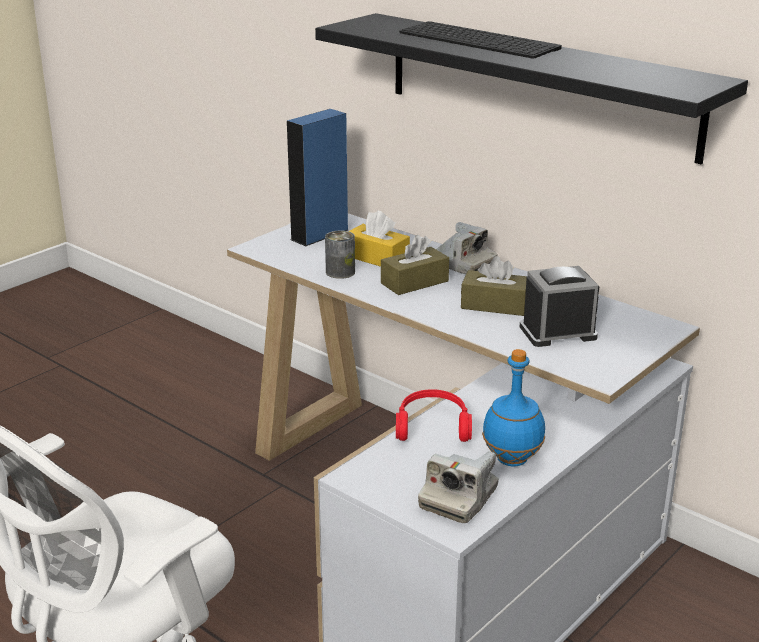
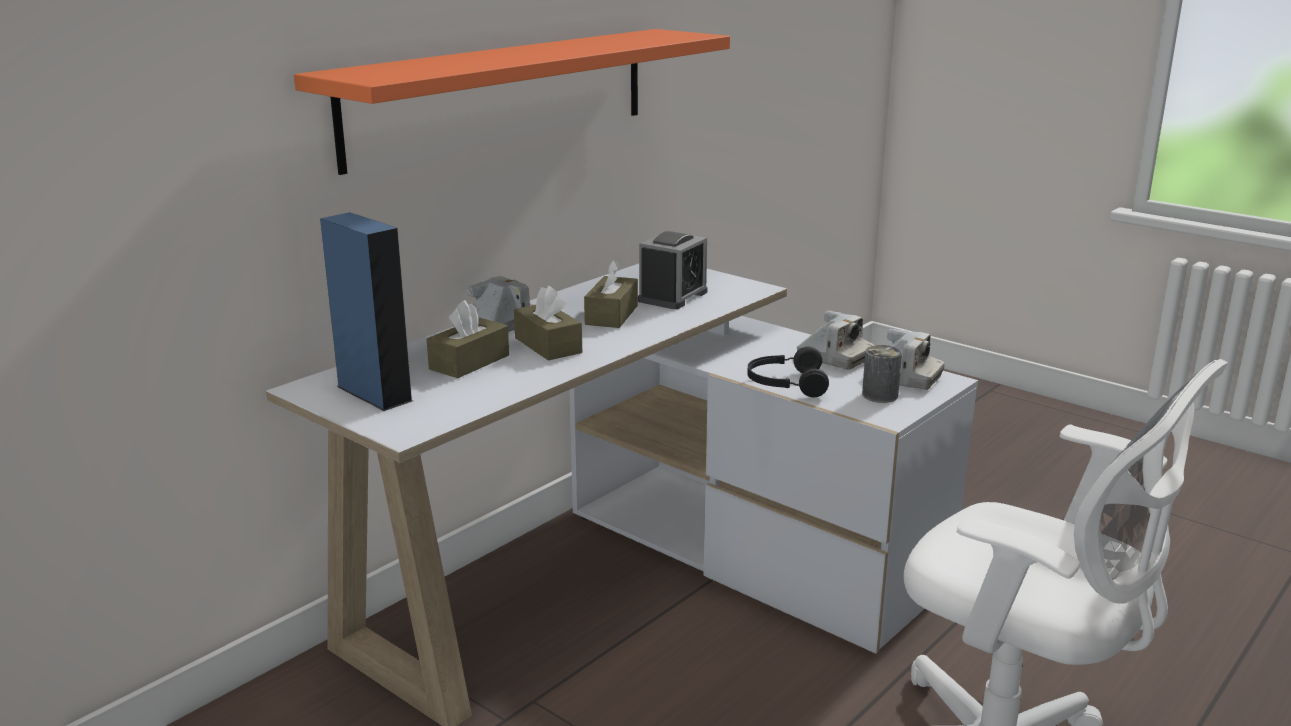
camera: 90 degrees left, 5 degrees down
black shelf [315,13,748,165] -> orange shelf [294,29,730,175]
can [325,231,355,279] -> can moved to [862,345,902,403]
yellow tissue box [348,211,410,267] -> brown tissue box [427,300,509,378]
red headphones [396,389,472,442] -> black headphones [747,346,829,397]
keyboard [399,21,562,59] -> none
blue bottle [482,349,545,466] -> camera [797,310,874,370]
alarm clock [520,266,599,347] -> alarm clock turned 135 degrees counterclockwise [638,231,707,309]

